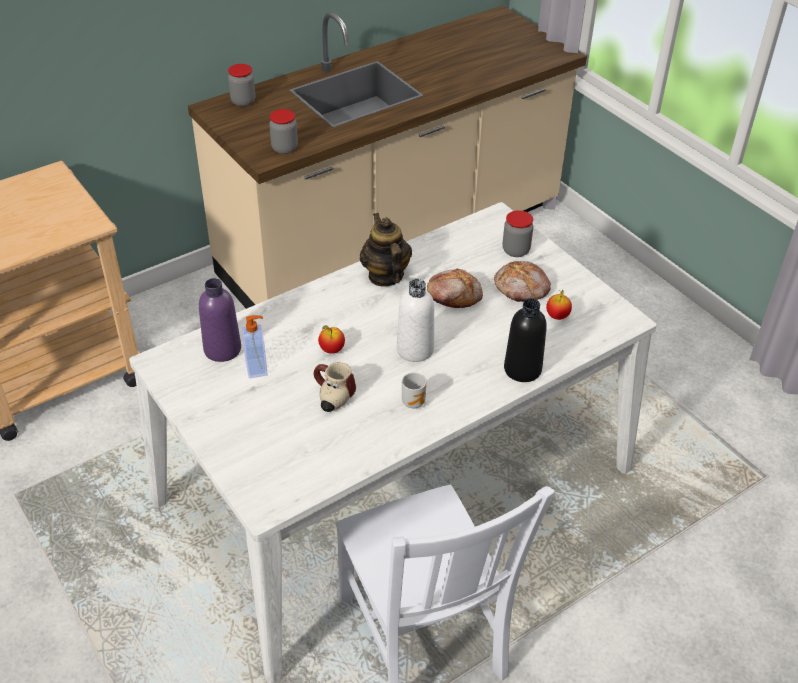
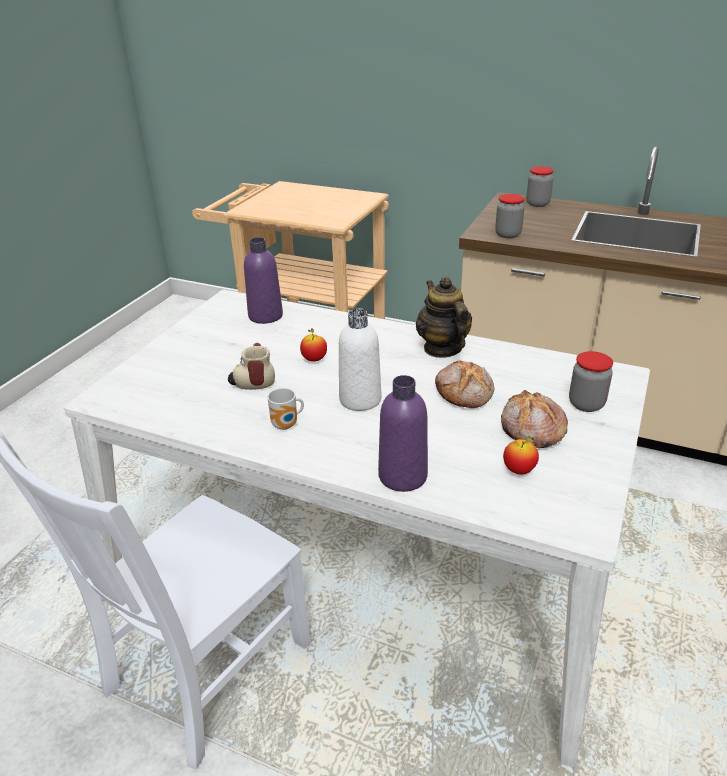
camera: 60 degrees right, 10 degrees down
soap dispenser [242,315,267,378] -> none
teapot [360,213,412,287] -> teapot turned 60 degrees counterclockwise [416,276,472,358]
black bottle [504,298,547,382] -> purple bottle [378,375,428,492]

